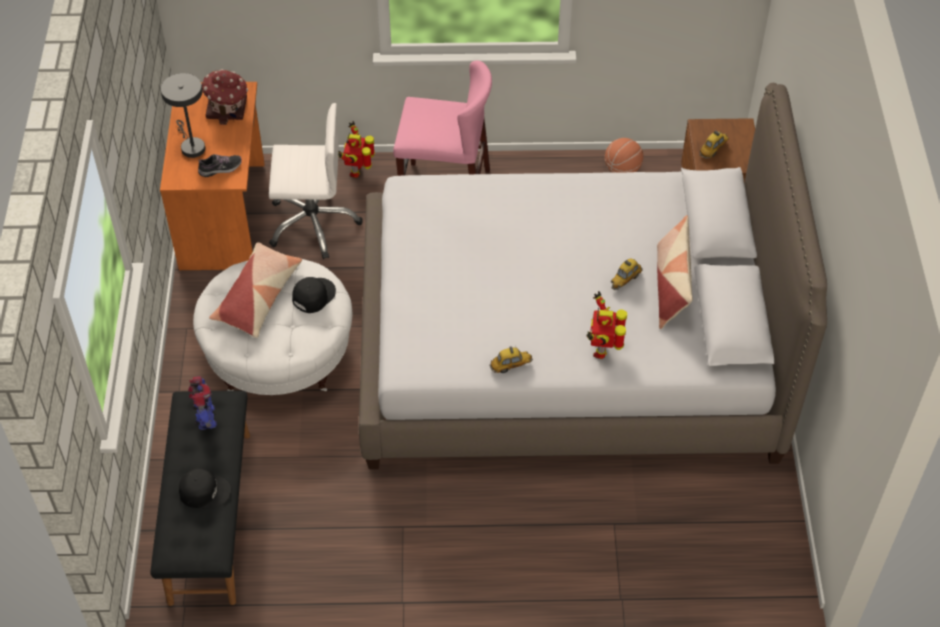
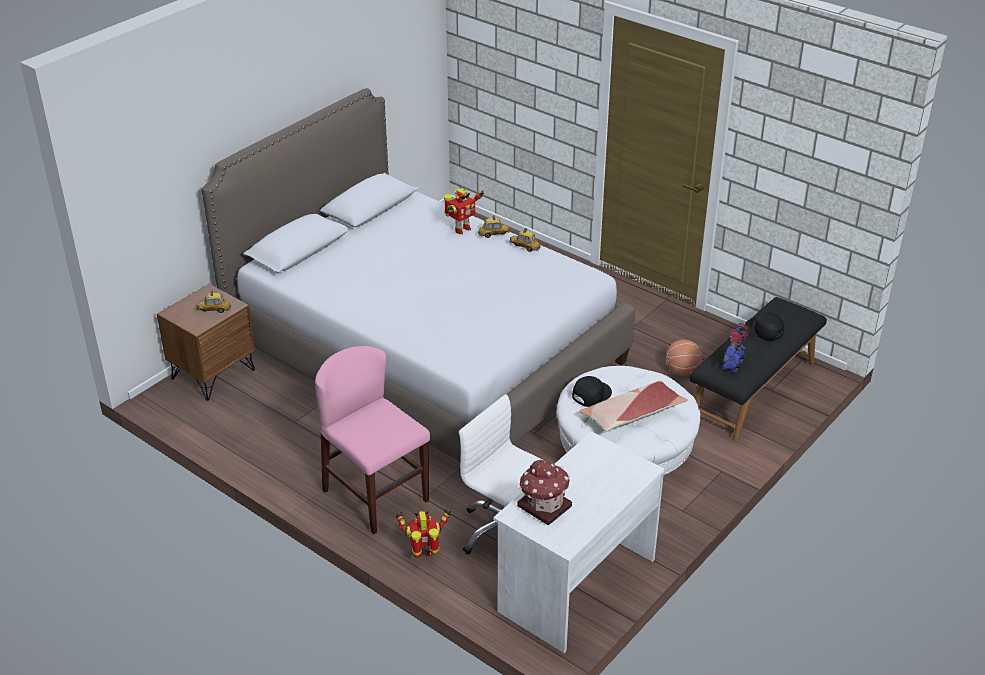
camera: 140 degrees left, 15 degrees down
orange desk [160,82,265,270] -> white desk [493,431,665,653]
grey table lamp [161,73,205,158] -> none
shoe [198,154,242,177] -> none
black cap [292,277,336,313] -> black cap turned 150 degrees clockwise [572,376,612,407]
toy robot [338,121,375,178] -> toy robot turned 150 degrees counterclockwise [396,509,451,558]
basketball [605,138,643,173] -> basketball moved to [666,340,702,375]
toy car [611,258,643,290] -> toy car moved to [478,215,510,238]
pillow [657,215,693,329] -> none

